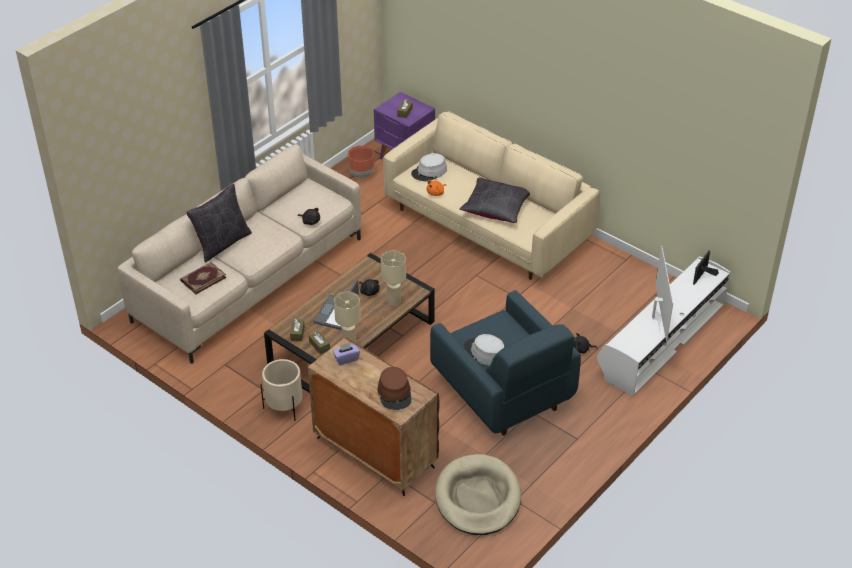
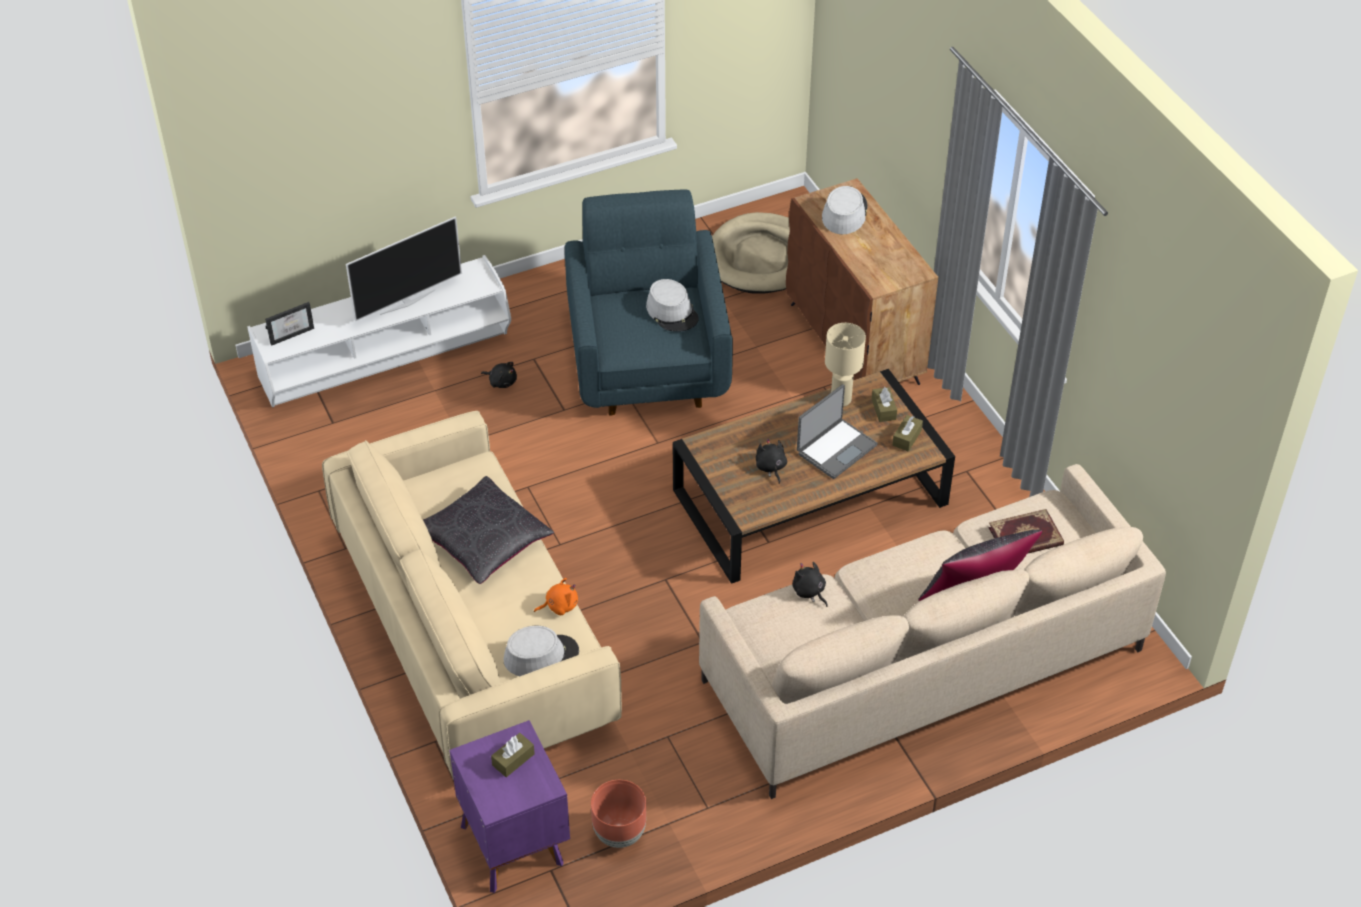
camera: 155 degrees left, 5 degrees up
beige planter [260,359,303,421] -> none
purple tissue box [333,343,360,365] -> none
brown hat [377,367,412,410] -> grey hat [822,186,868,234]
beige table lamp [381,250,406,306] -> none
television [652,246,673,342] -> television turned 150 degrees counterclockwise [346,216,462,321]

